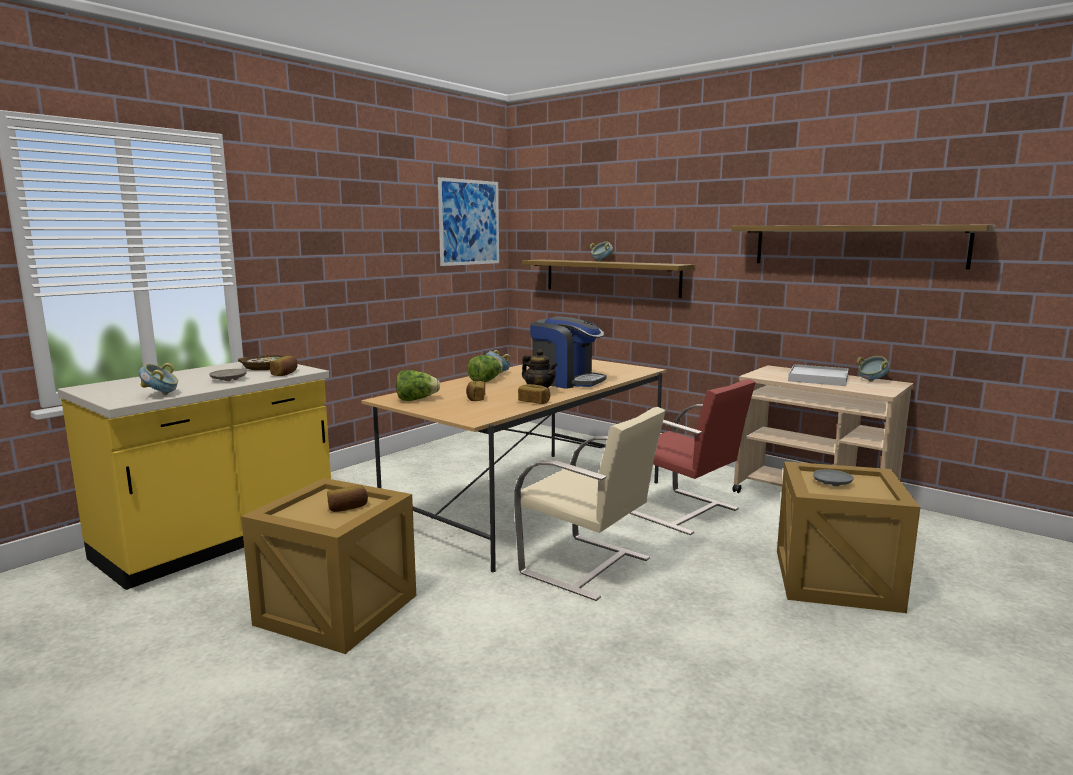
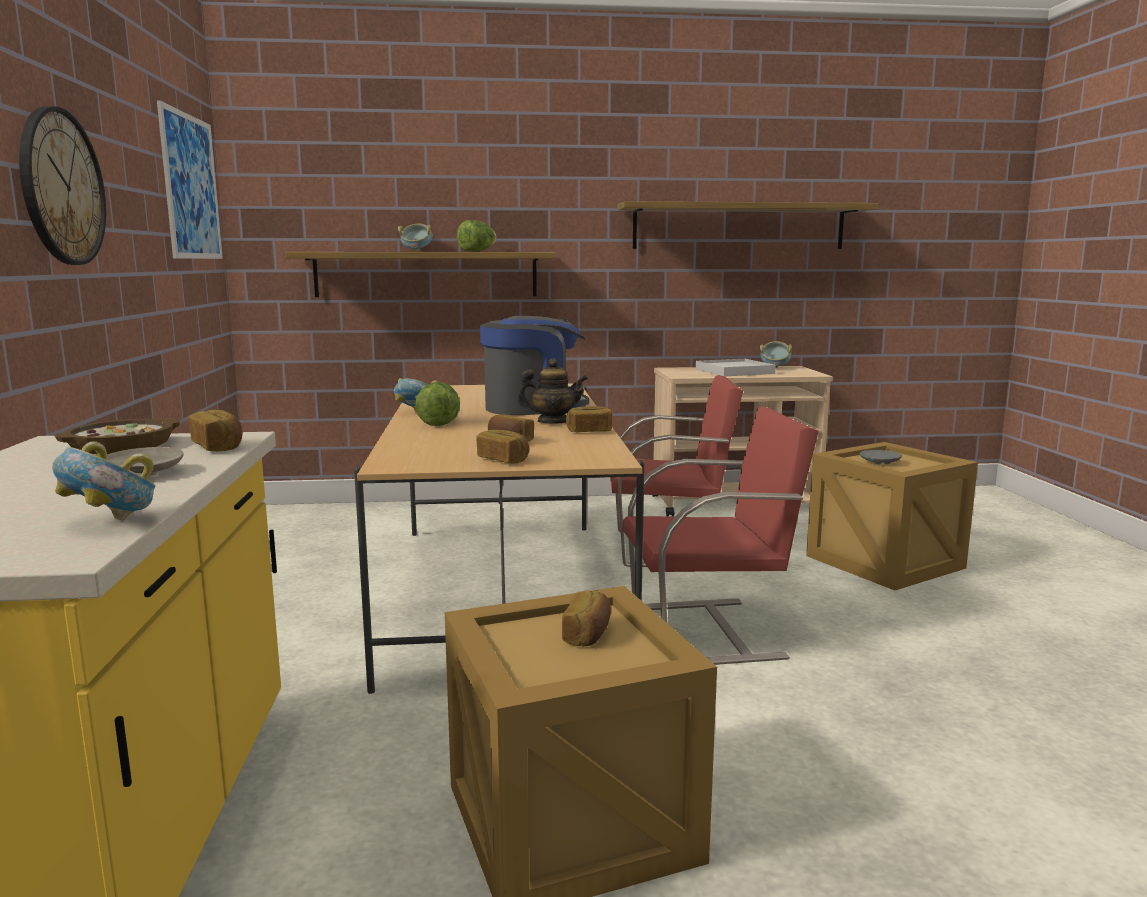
camera: 45 degrees left, 0 degrees up
lettuce [396,370,440,401] -> lettuce moved to [457,220,497,252]
beige chair [514,407,665,601] -> red chair [622,406,819,665]
none -> wall clock [19,106,106,265]
none -> bread [476,430,529,463]

